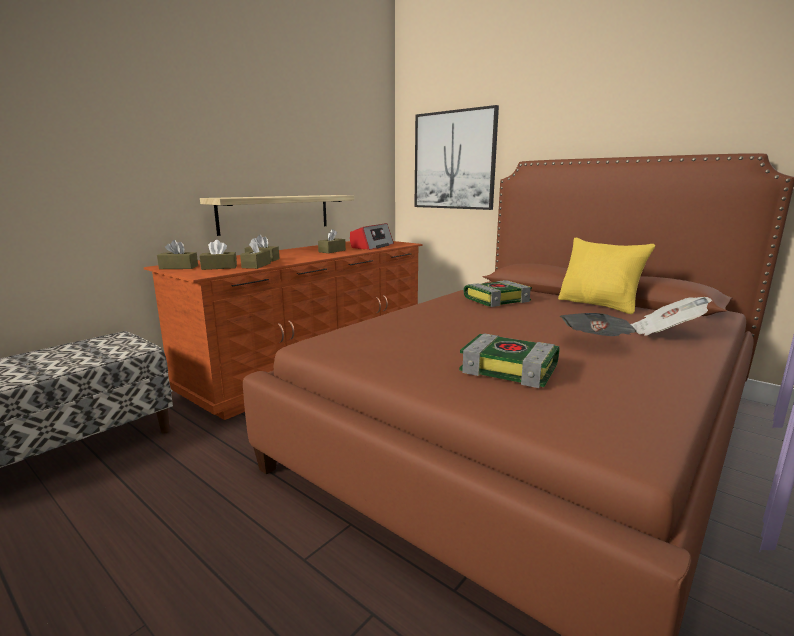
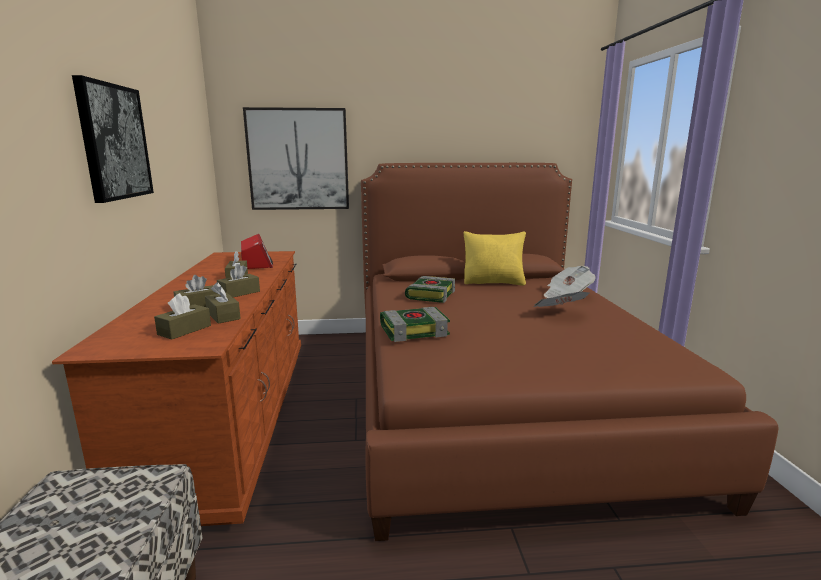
camera: 45 degrees left, 0 degrees up
brown tissue box [157,240,198,269] -> brown tissue box moved to [217,264,260,297]
shelf [200,195,354,236] -> none
book [459,334,559,388] -> book moved to [380,307,450,342]
none -> picture [72,75,154,203]

